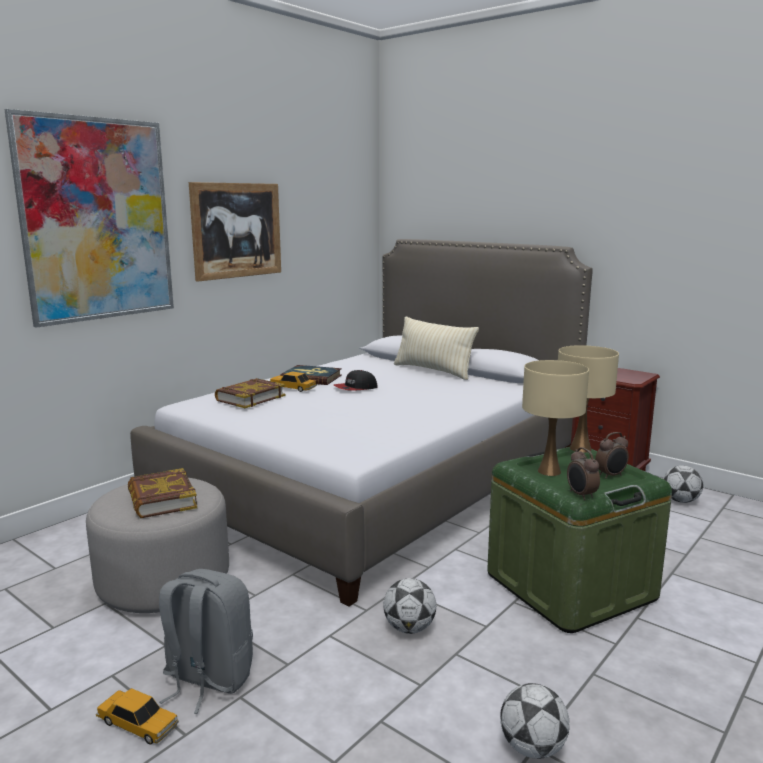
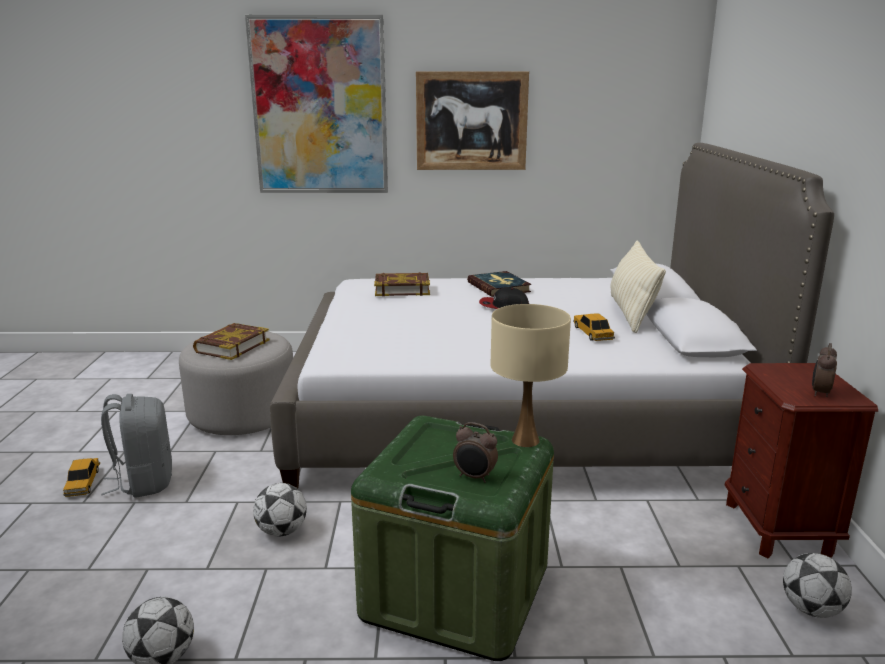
camera: 50 degrees right, 5 degrees up
toy car [270,371,317,392] -> toy car moved to [573,314,615,341]
beige table lamp [522,360,589,476] -> none
alarm clock [567,447,600,500] -> alarm clock moved to [812,343,837,397]

